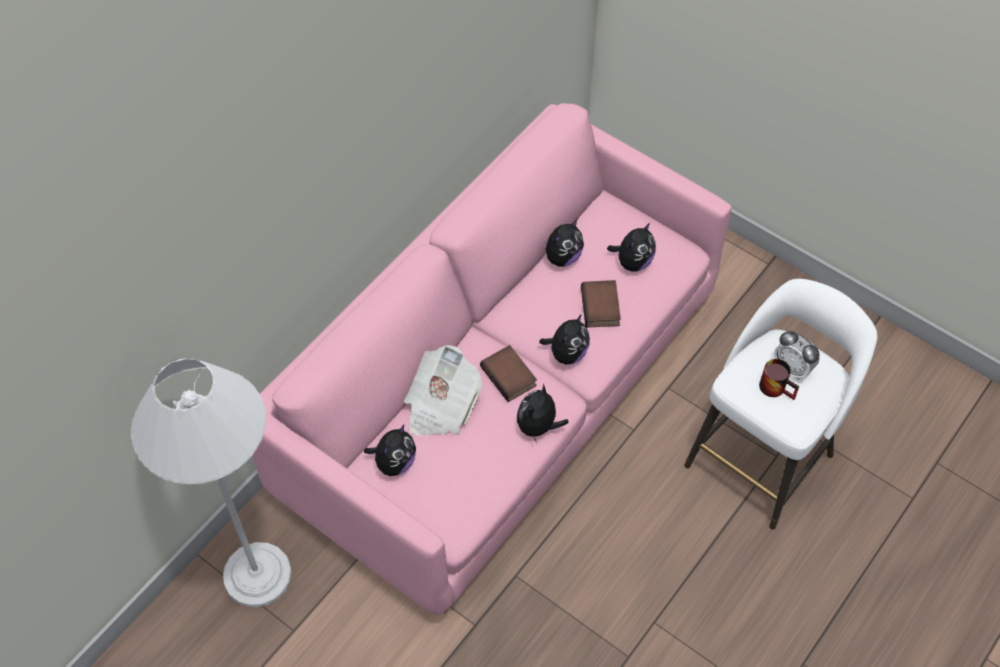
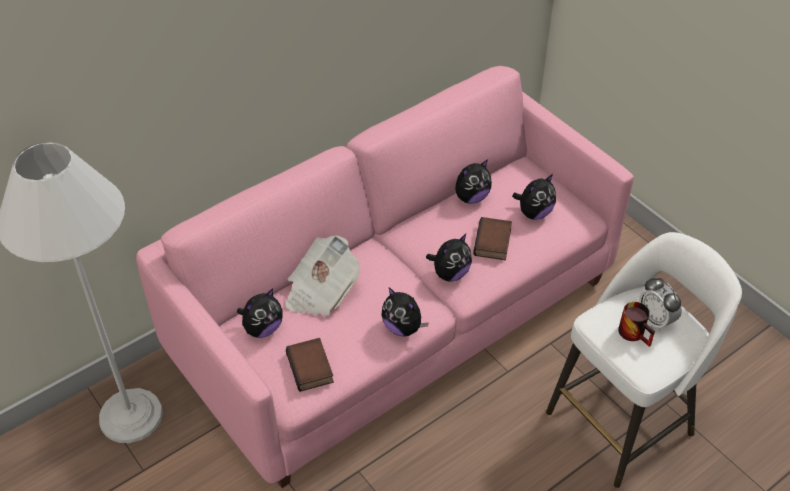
camera: 15 degrees right, 10 degrees down
book [480,345,537,402] -> book moved to [286,338,334,392]
plush toy [517,383,569,443] -> plush toy turned 90 degrees counterclockwise [382,287,429,337]

